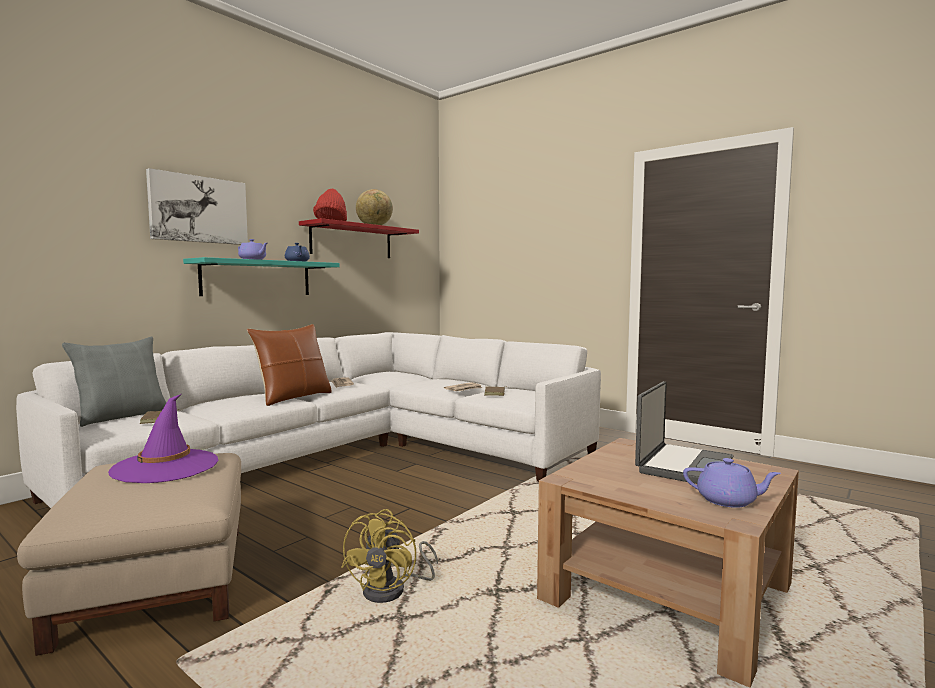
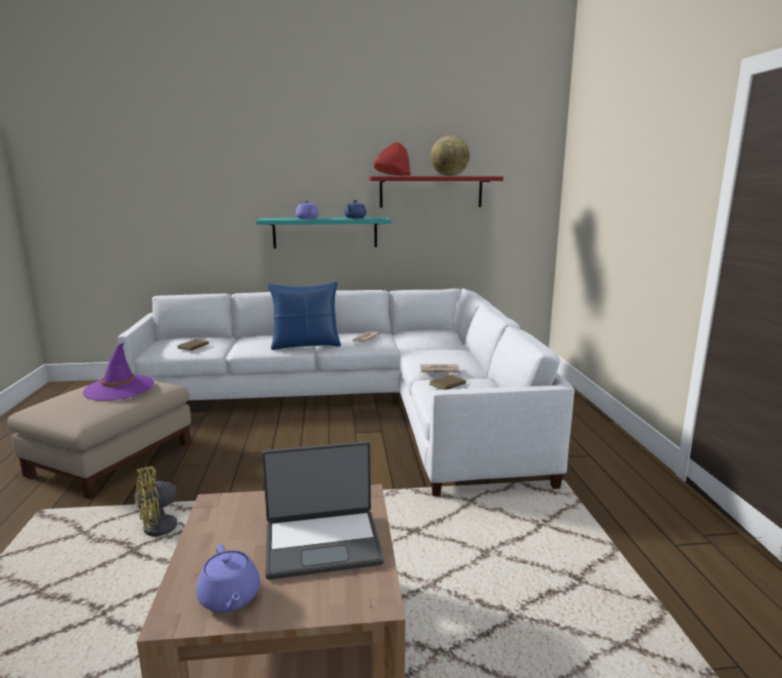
camera: 45 degrees right, 10 degrees up
grey pillow [62,337,167,427] -> none
picture [146,168,248,245] -> none
brown pillow [247,324,332,406] -> blue pillow [268,282,341,350]

